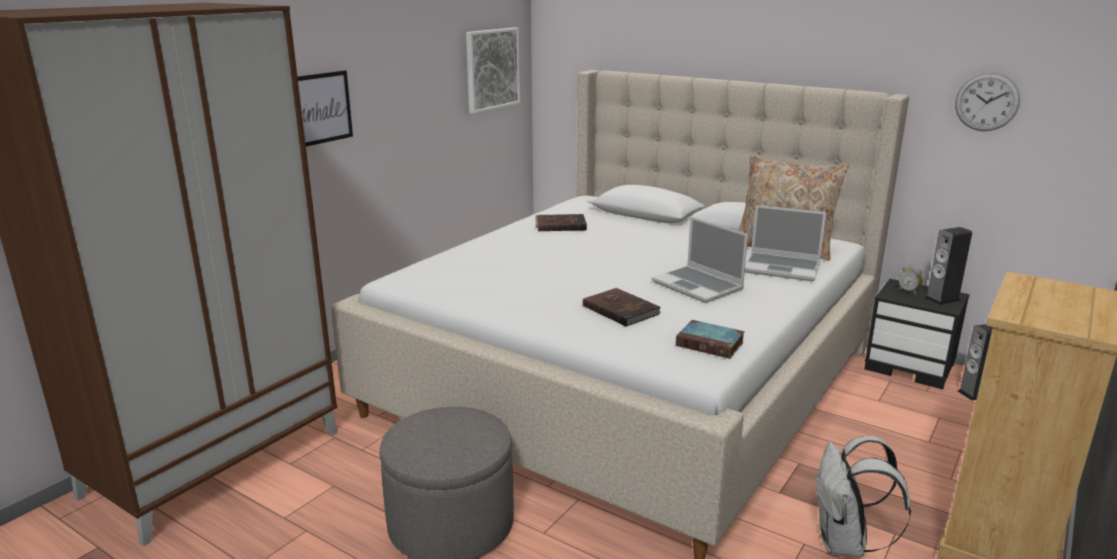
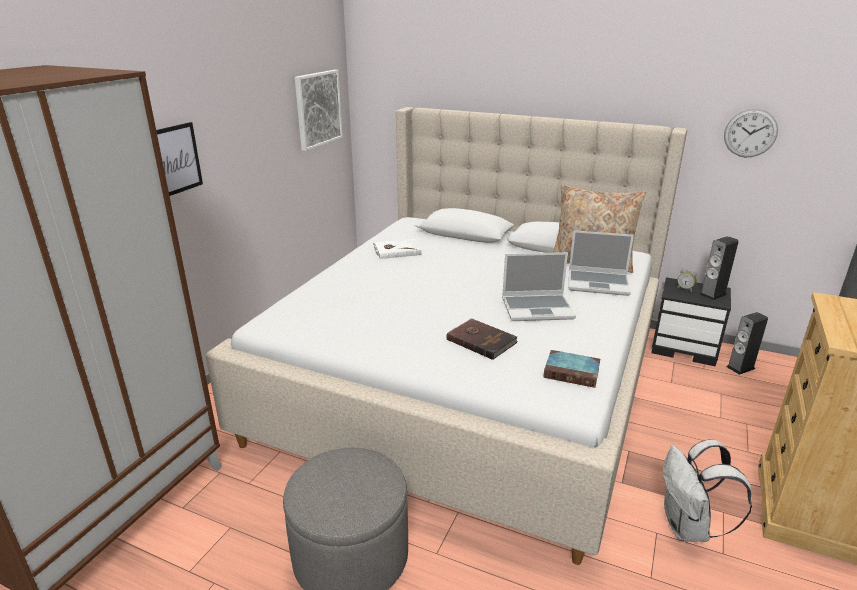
camera: 10 degrees left, 5 degrees up
brown book [535,214,587,231] -> white book [373,239,422,259]
laptop [652,217,748,303] -> laptop turned 45 degrees counterclockwise [502,252,576,321]

